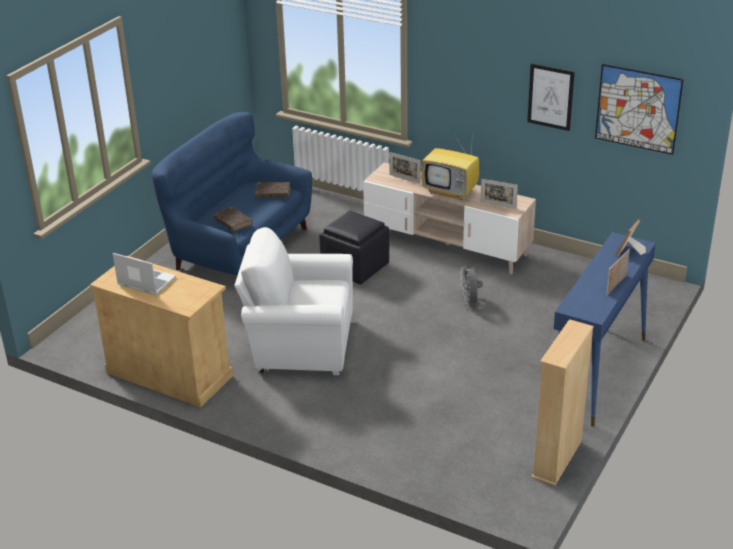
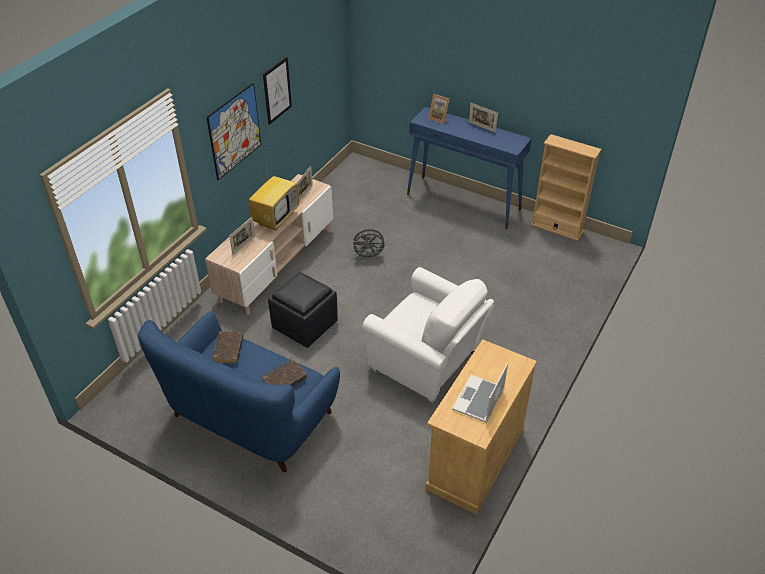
camera: 90 degrees left, 10 degrees up
white armchair [234,227,353,375] -> white armchair turned 60 degrees counterclockwise [363,267,494,403]
picture [595,64,684,155] -> picture moved to [206,83,261,180]

